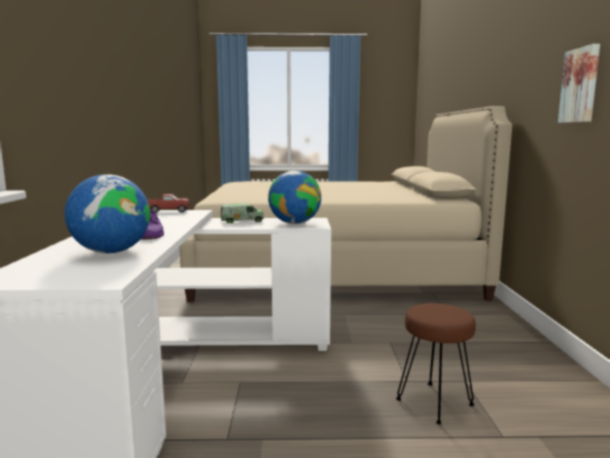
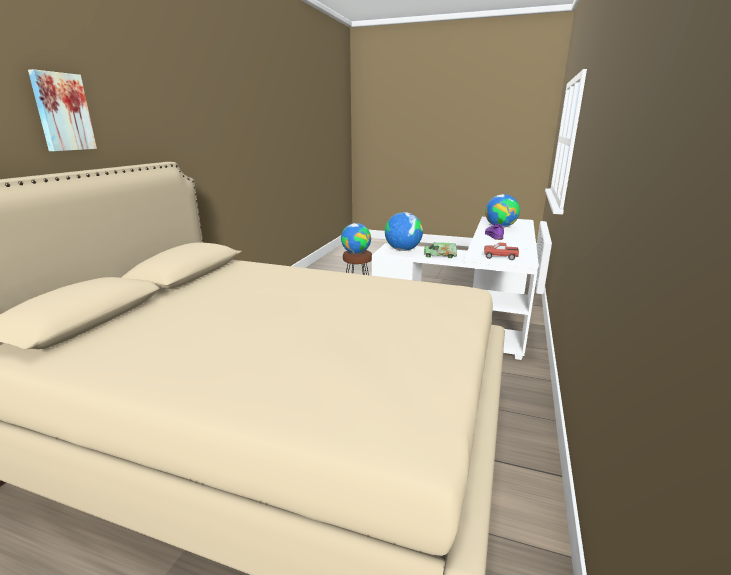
camera: 160 degrees left, 10 degrees up
picture [558,44,600,123] -> picture moved to [28,69,97,151]
none -> globe [341,223,371,254]

